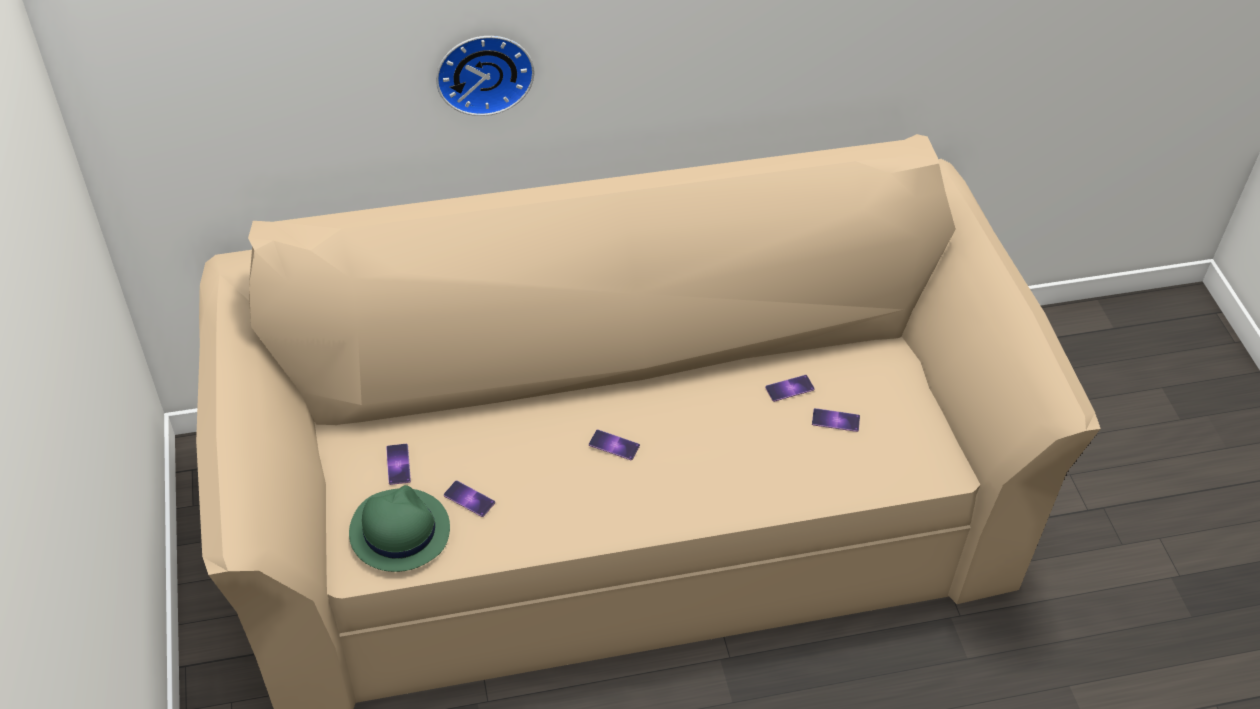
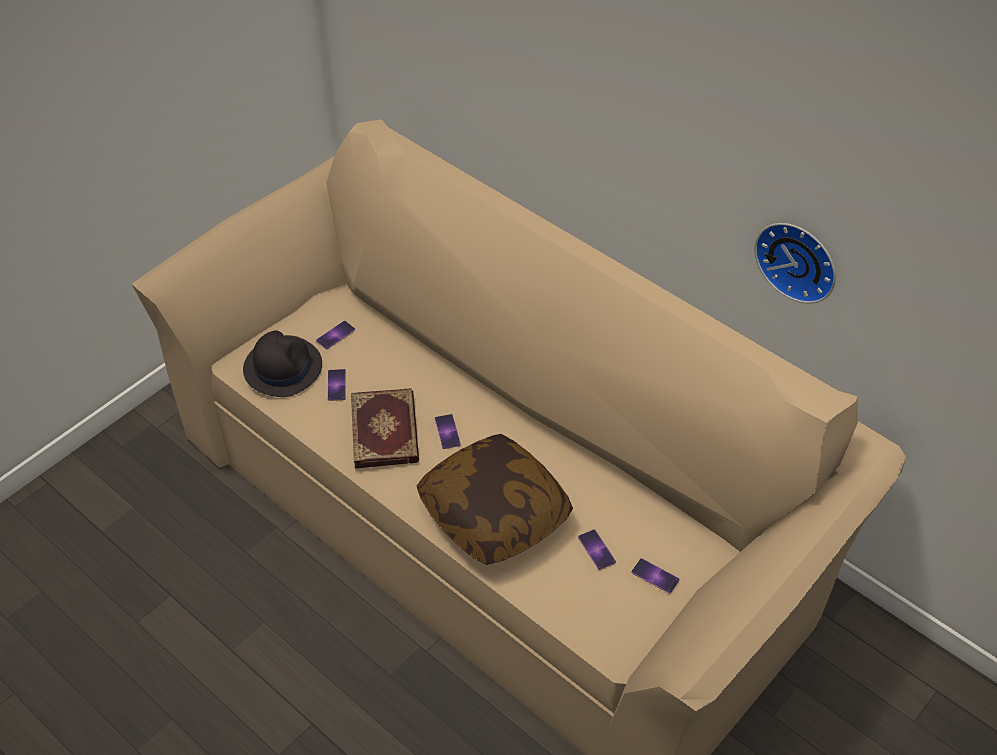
camera: 55 degrees right, 0 degrees up
green hat [349,485,450,572] -> black hat [243,330,322,397]
wall clock [436,36,534,116] -> wall clock moved to [755,223,836,304]
phone [765,375,815,402] -> phone moved to [631,558,680,594]
none -> book [351,388,419,468]
none -> pillow [417,434,573,565]

